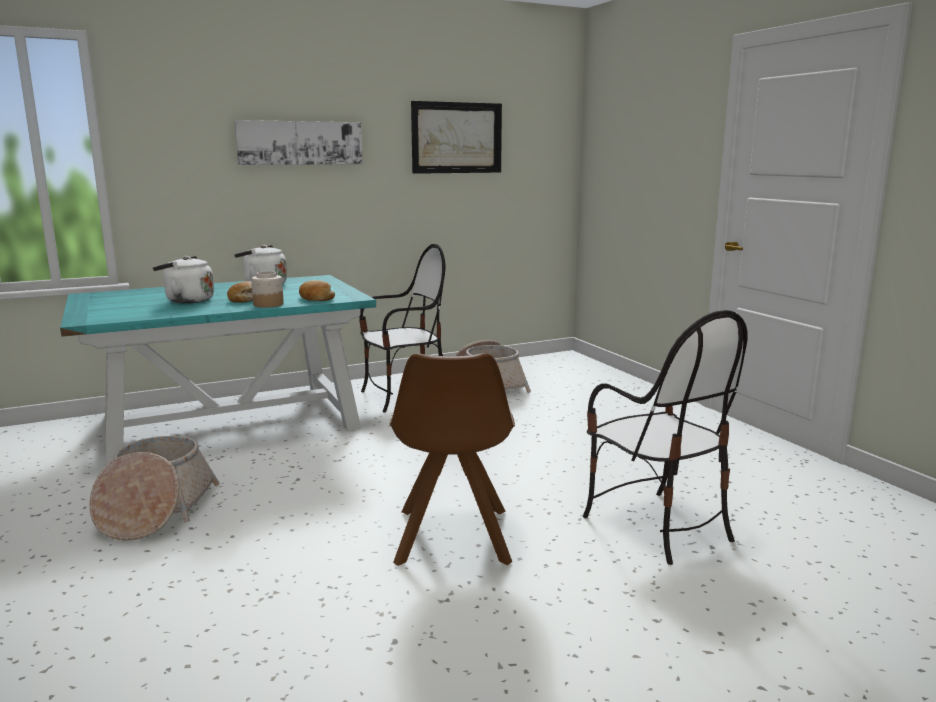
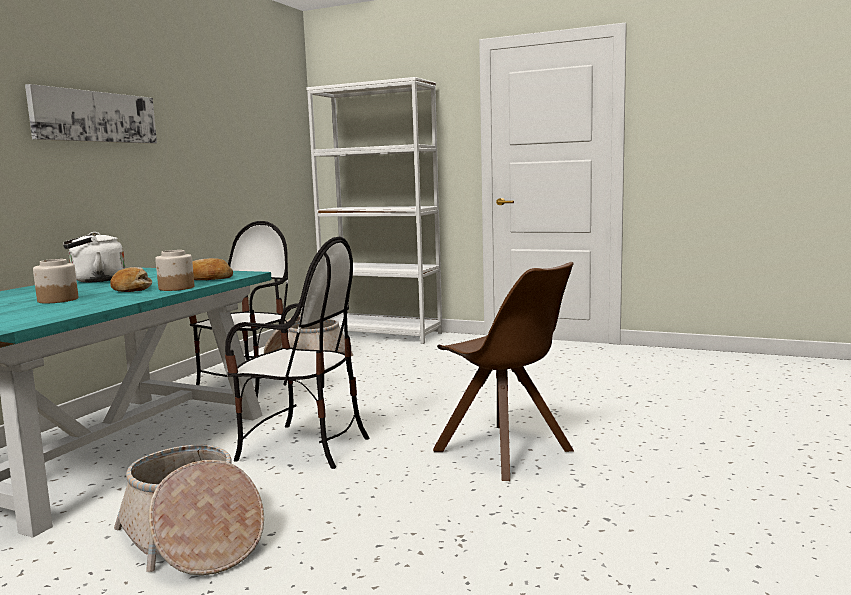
camera: 40 degrees left, 5 degrees down
white kettle [153,256,214,304] -> jar [33,259,78,303]
picture [411,101,502,174] -> none
chair [583,310,748,565] -> chair moved to [225,237,369,469]
none -> white bookcase [306,77,442,344]

